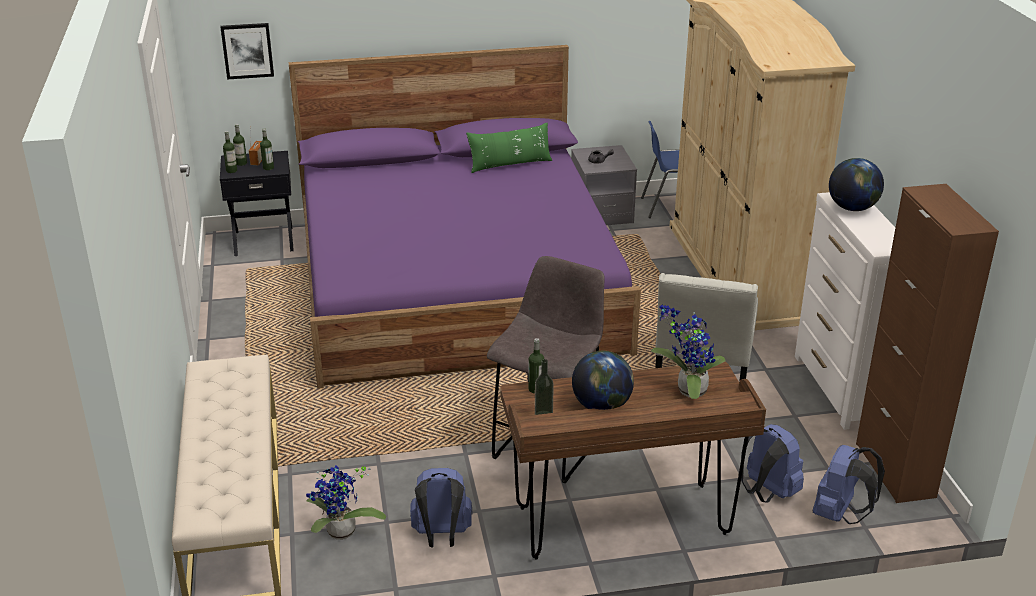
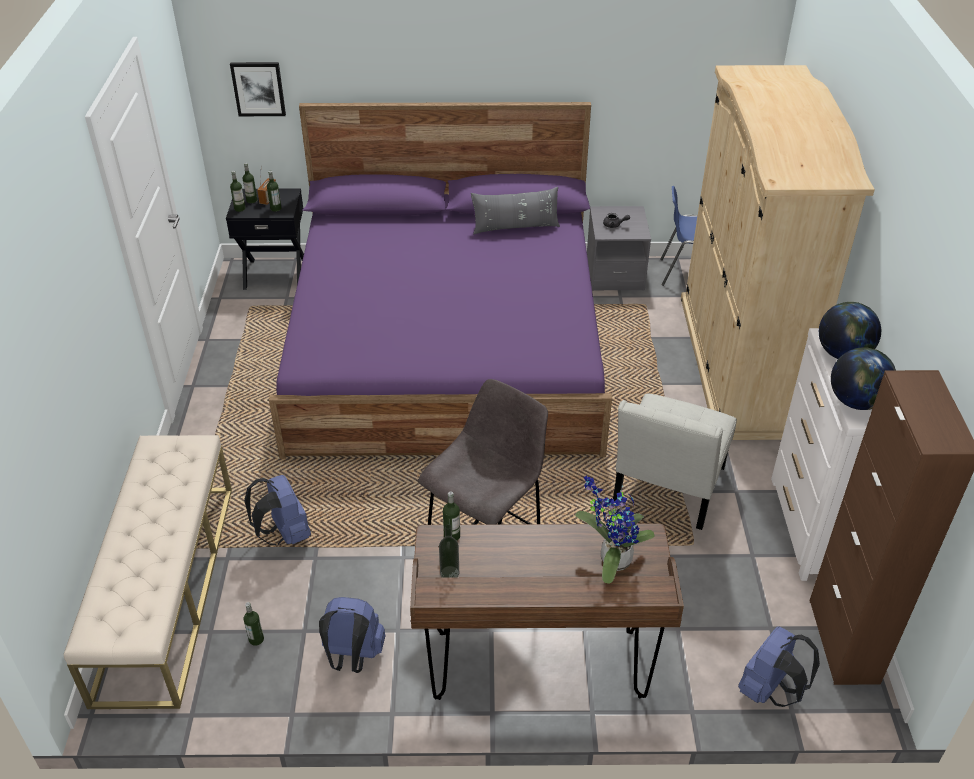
camera: 10 degrees right, 10 degrees up
potted plant [306,466,386,540] -> bottle [243,602,264,646]
green pillow [466,122,552,173] -> grey pillow [471,187,560,234]
globe [572,351,634,410] -> globe moved to [831,347,896,410]
blue backpack [741,424,804,502] -> blue backpack moved to [244,475,311,545]

